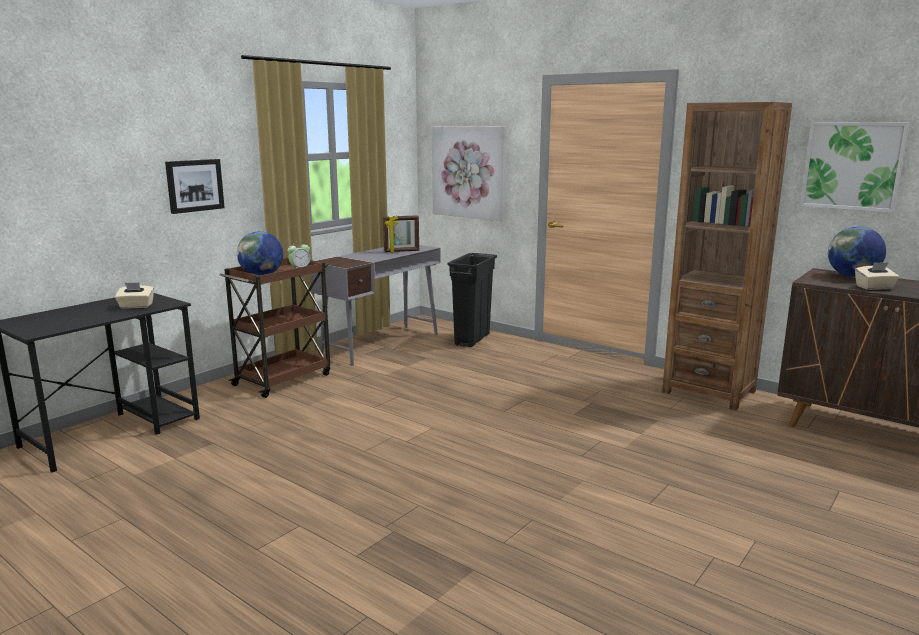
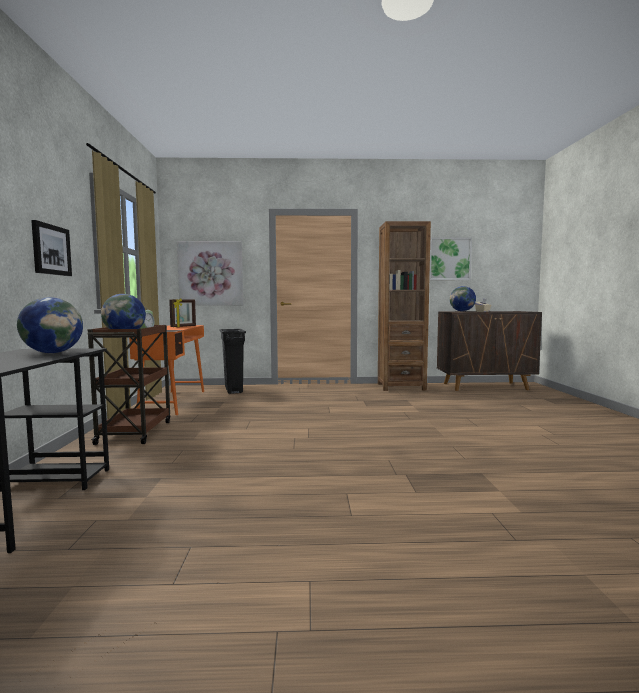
camera: 40 degrees left, 10 degrees down
beige tissue box [115,283,154,309] -> globe [17,297,83,353]
grey desk [311,245,441,366] -> orange desk [129,325,204,415]

